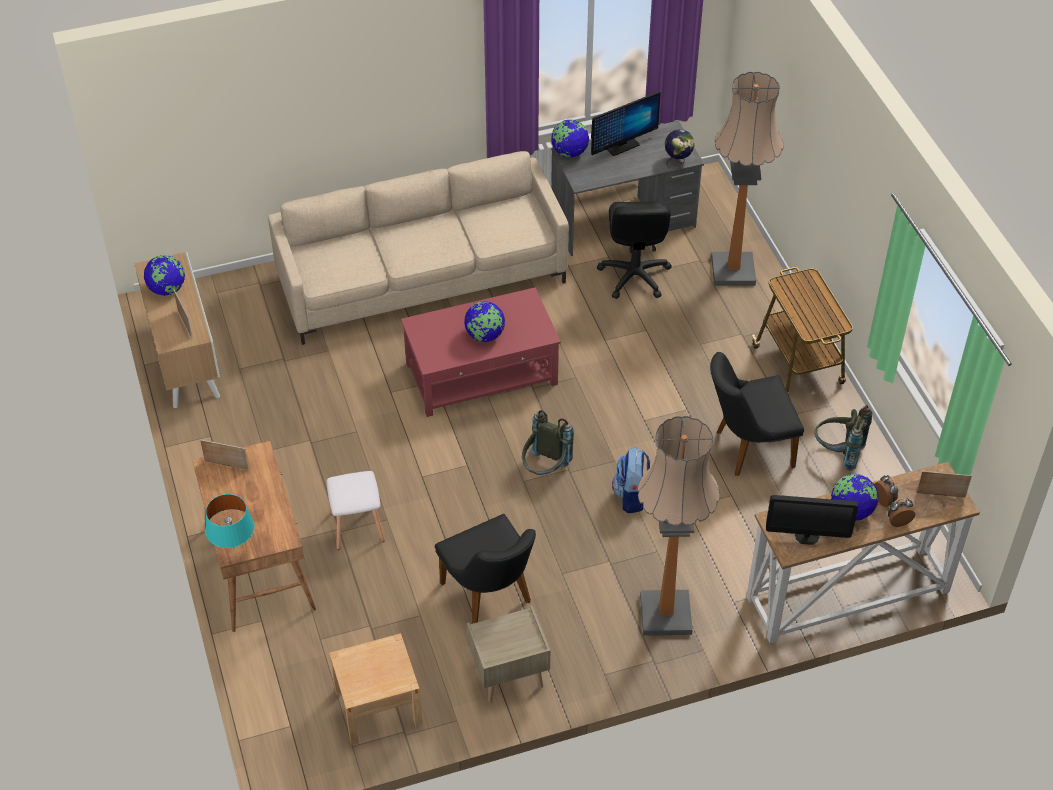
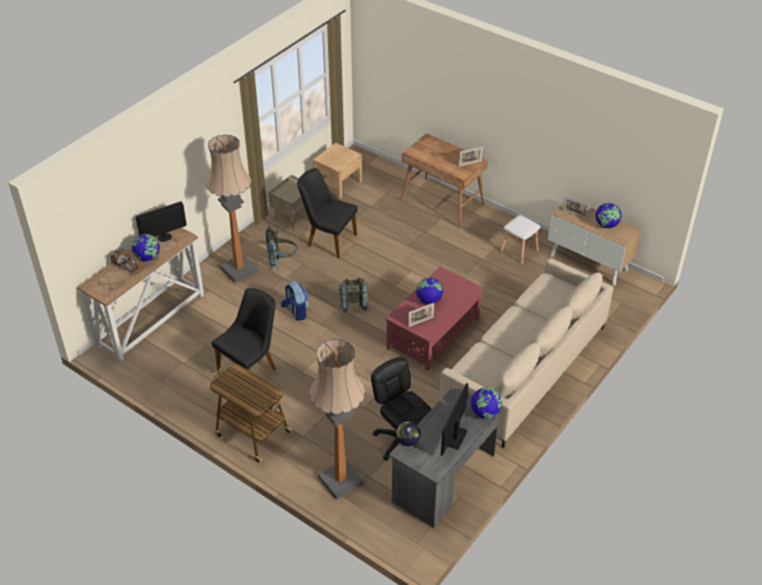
camera: 145 degrees right, 5 degrees down
turquoise table lamp [205,494,254,548] -> none
white stool [327,471,385,550] -> white stool moved to [500,215,540,264]
grey backpack [815,405,872,471] -> grey backpack moved to [266,226,298,269]
picture frame [916,471,972,498] -> picture frame moved to [408,303,434,327]

